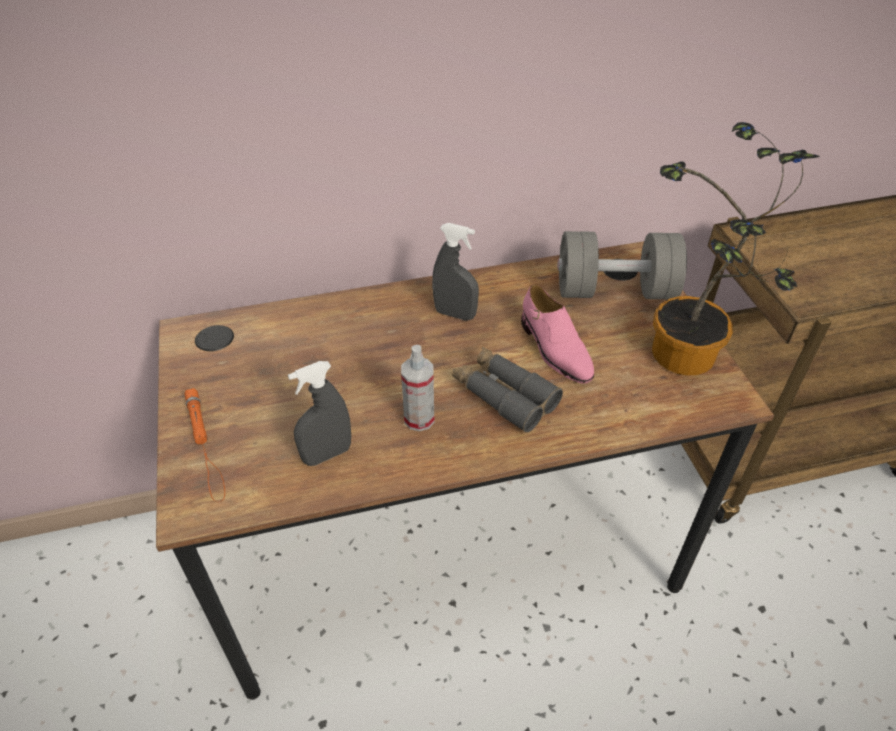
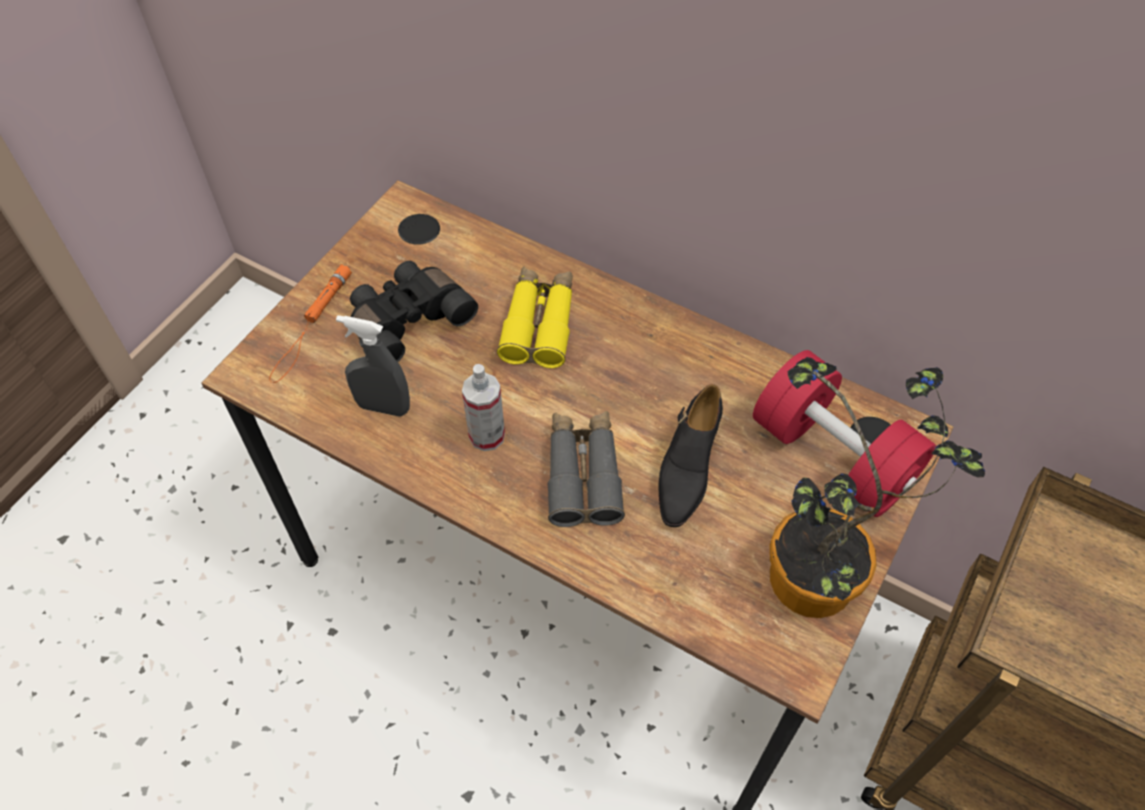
camera: 45 degrees right, 10 degrees up
grey spray bottle [432,223,479,321] -> none
pink shoe [521,284,594,384] -> black shoe [658,384,723,527]
grey dumbbell [557,231,687,299] -> red dumbbell [753,350,936,517]
none -> black binoculars [350,261,478,362]
none -> yellow binoculars [497,267,573,368]

